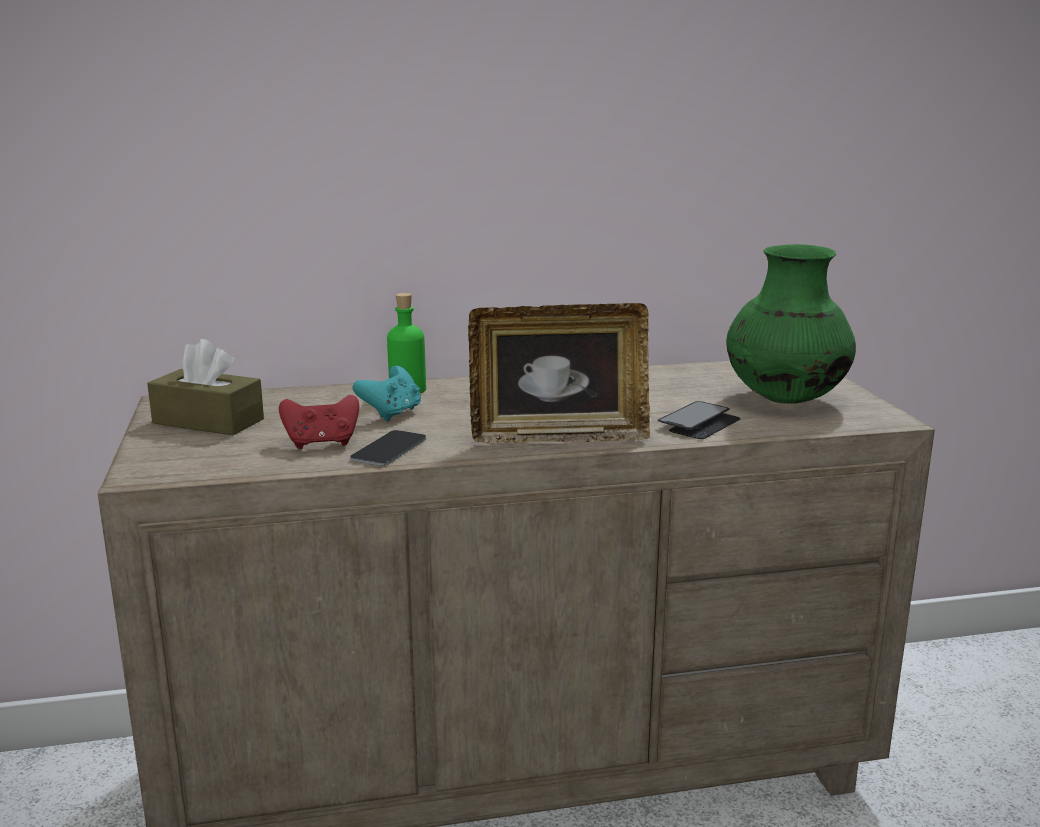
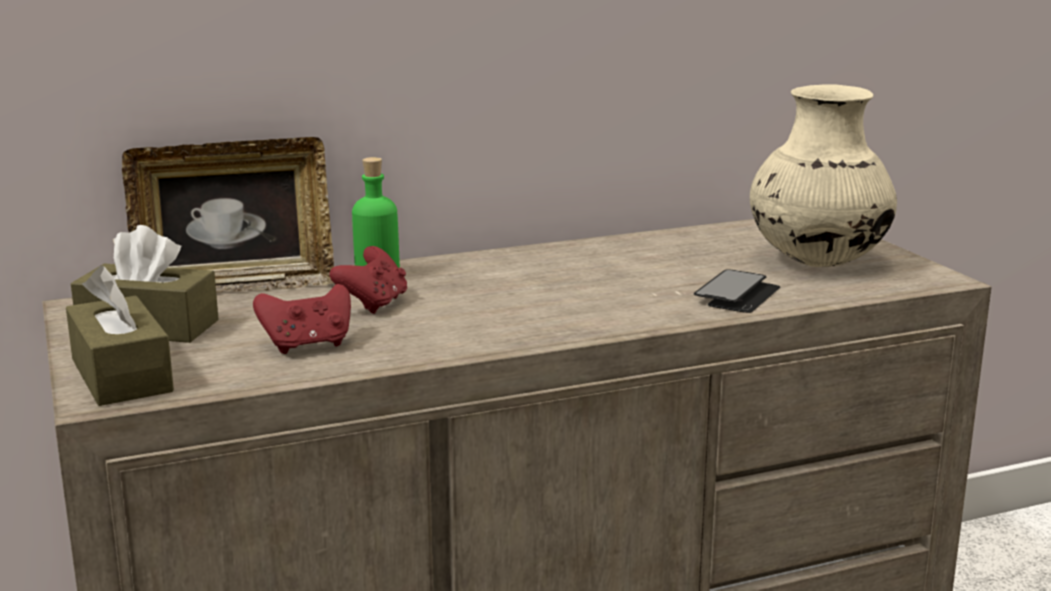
camera: 10 degrees left, 0 degrees up
phone [350,430,426,466] -> none
turquoise game controller [352,366,421,421] -> red game controller [329,246,407,314]
picture frame [468,303,650,444] -> picture frame moved to [122,137,334,292]
green vase [726,244,856,404] -> beige vase [750,85,897,267]
none -> brown tissue box [66,266,174,406]

